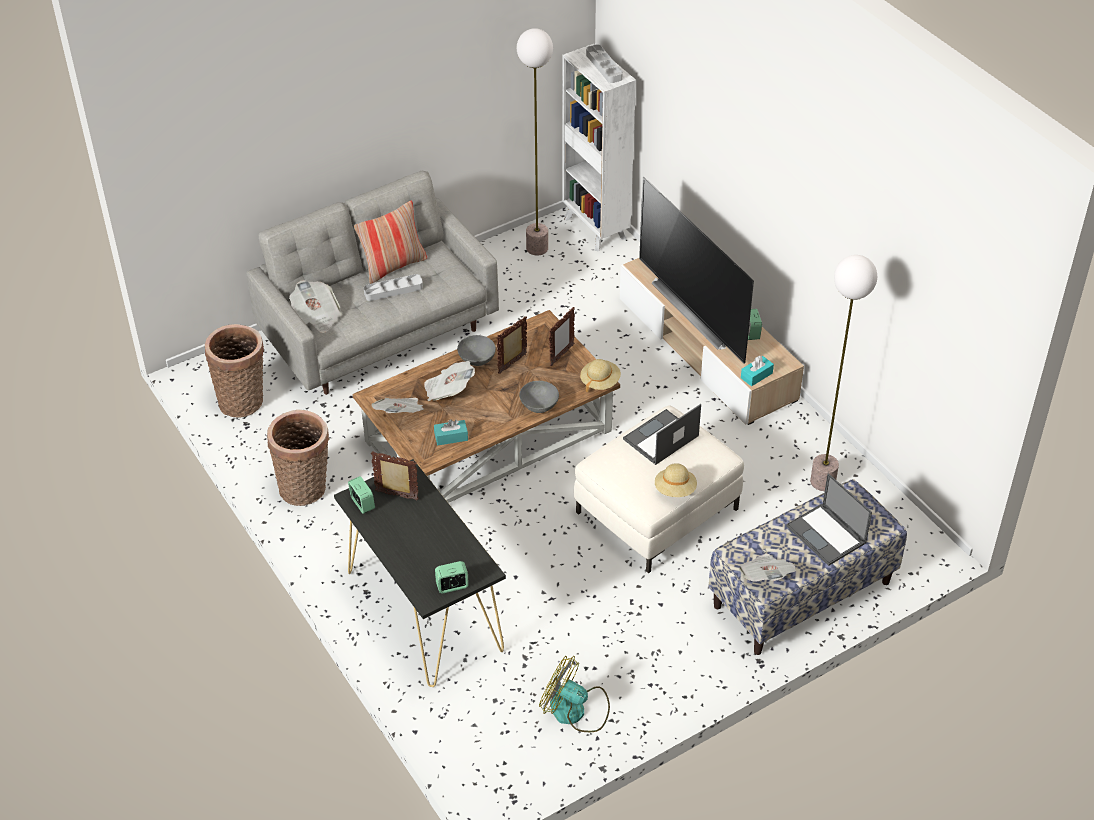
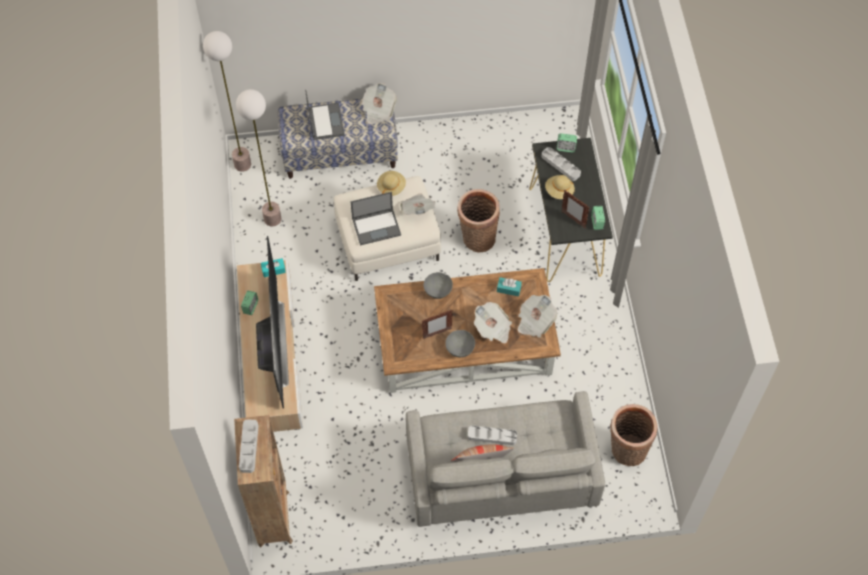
camera: 155 degrees left, 15 degrees up
basket [267,410,329,506] -> basket moved to [457,189,500,253]
newspaper [289,280,342,333] -> newspaper moved to [400,193,436,215]
floor lamp [517,28,553,256] -> floor lamp moved to [203,31,251,172]
fan [539,656,610,732] -> none
picture frame [549,307,575,367] -> none
white bookcase [562,44,636,251] -> brown bookcase [234,415,293,547]
beige hat [580,359,621,393] -> beige hat moved to [545,175,575,199]
none -> grey tray [542,147,581,181]

